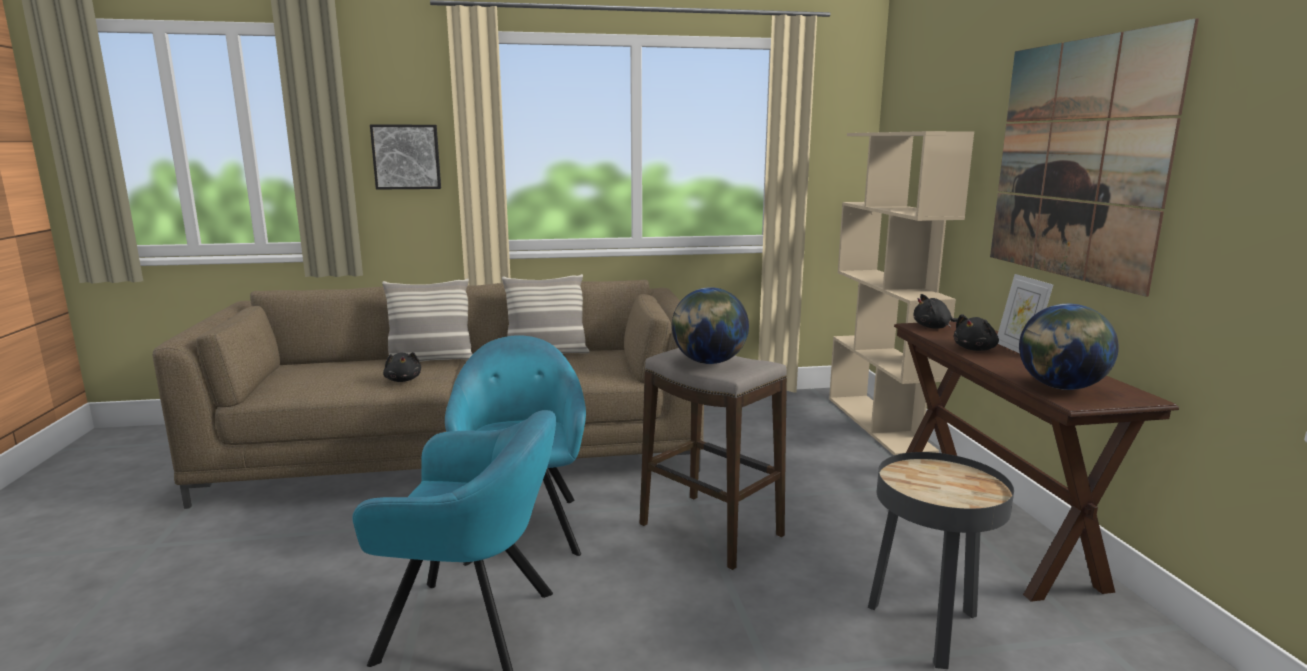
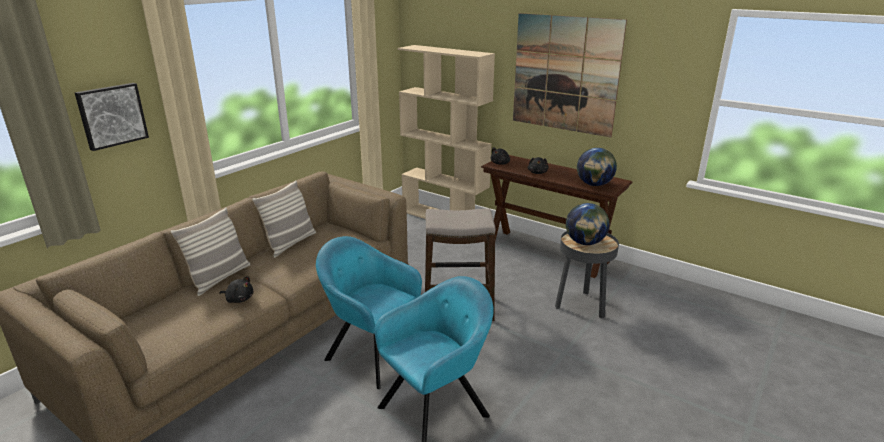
camera: 45 degrees left, 10 degrees up
globe [672,287,749,364] -> globe moved to [566,203,609,245]
picture frame [997,274,1053,353] -> none

